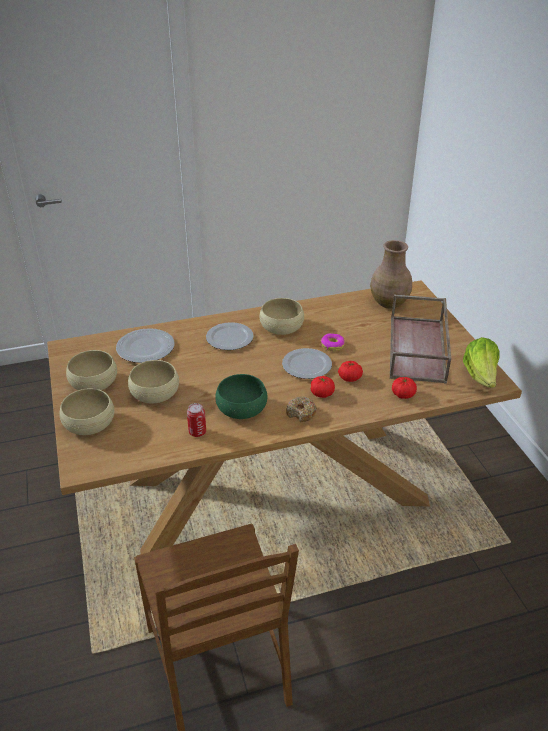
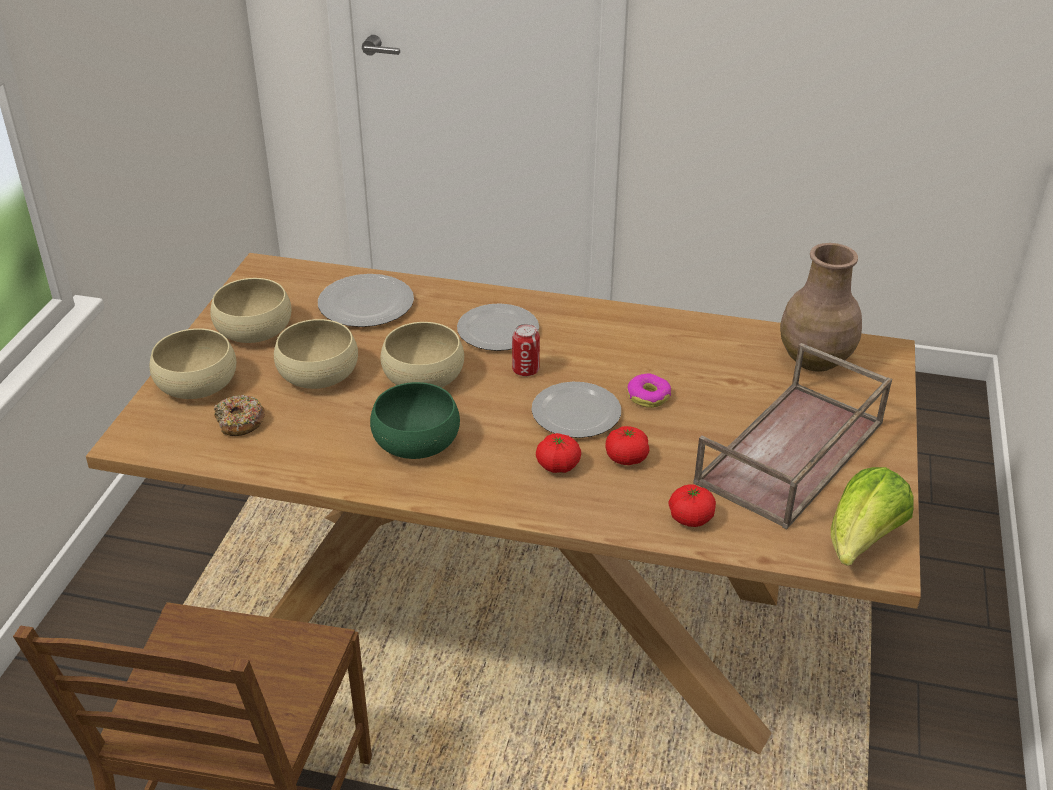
camera: 30 degrees right, 0 degrees up
can [187,403,206,437] -> can moved to [512,324,540,376]
beige bowl [260,298,304,335] -> beige bowl moved to [381,322,464,388]
donut [286,397,317,422] -> donut moved to [214,395,265,436]

